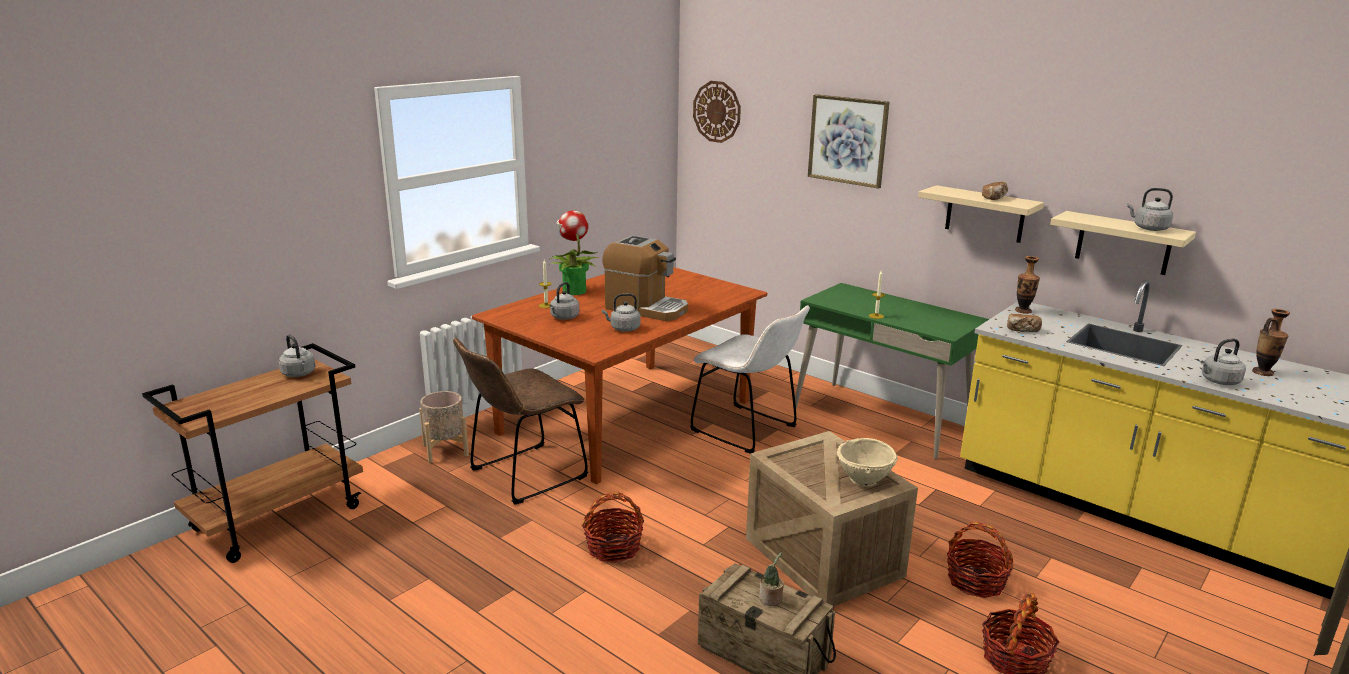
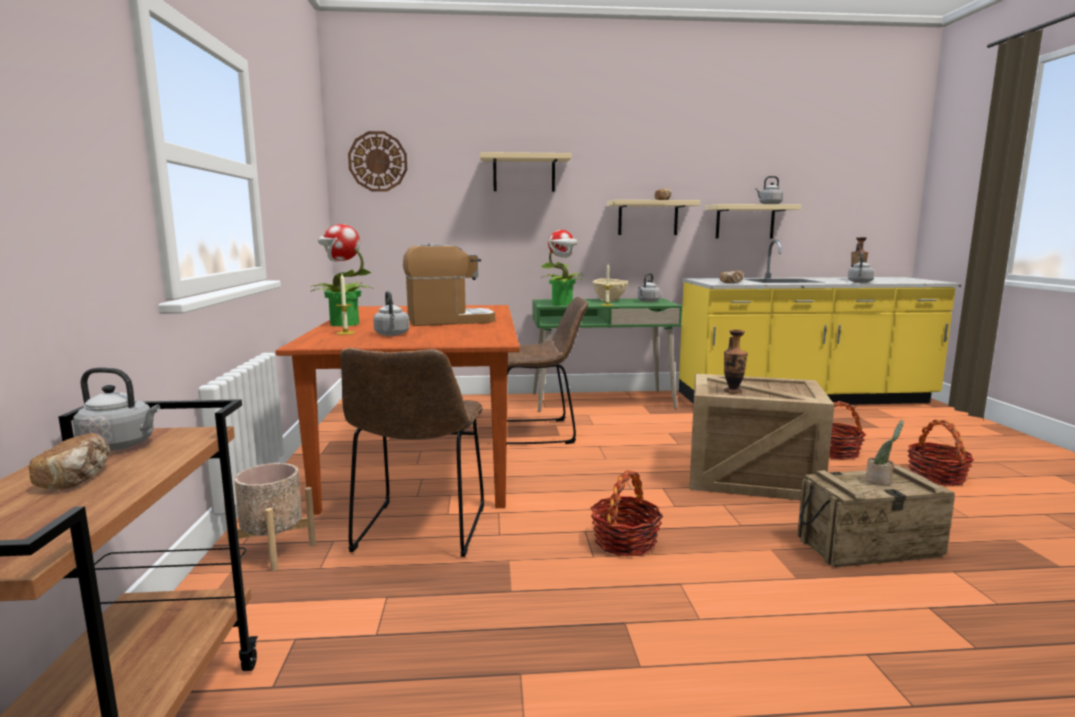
camera: 45 degrees left, 10 degrees down
grey kettle [602,293,641,332] -> grey kettle moved to [638,273,661,302]
white chair [690,305,810,453] -> brown chair [506,297,588,446]
picture [808,94,889,189] -> beige shelf [480,152,572,192]
beige bowl [837,438,898,487] -> beige bowl moved to [592,279,628,301]
vase [1015,256,1040,314] -> vase moved to [724,330,748,394]
none -> bread [29,433,110,490]
none -> potted plant [540,230,585,306]

